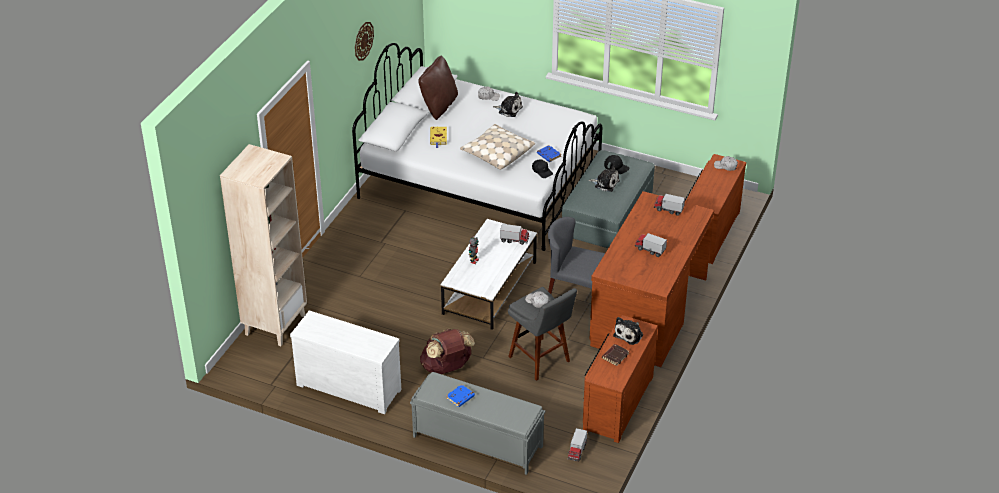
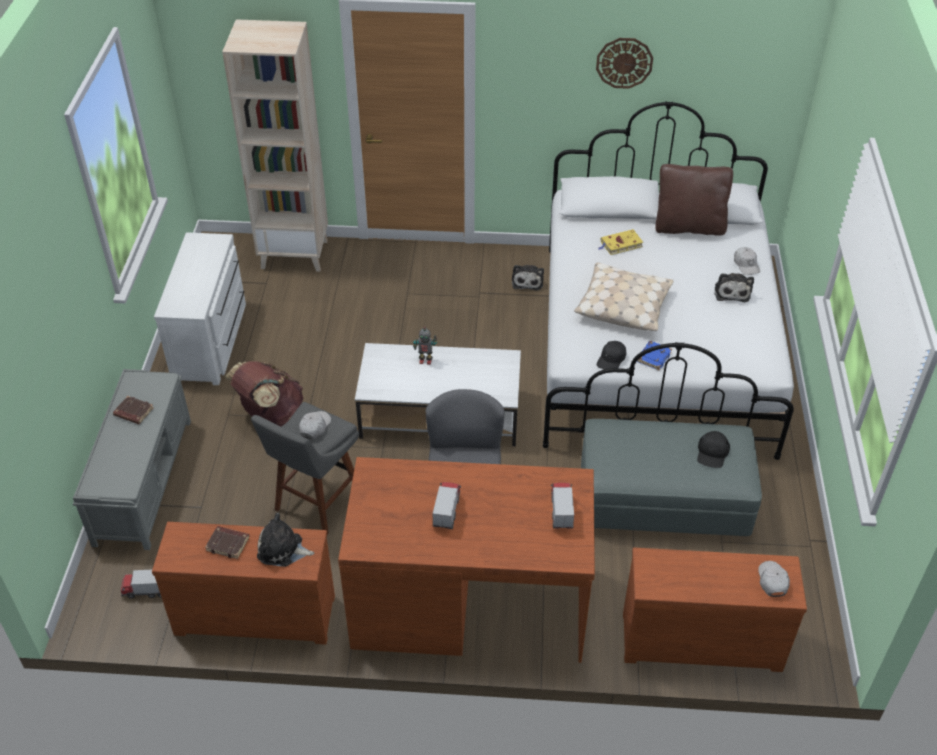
camera: 70 degrees right, 5 degrees up
blue book [446,384,475,407] -> brown book [113,396,154,424]
toy truck [500,224,529,245] -> none
plush toy [588,165,620,192] -> plush toy moved to [512,265,544,291]

